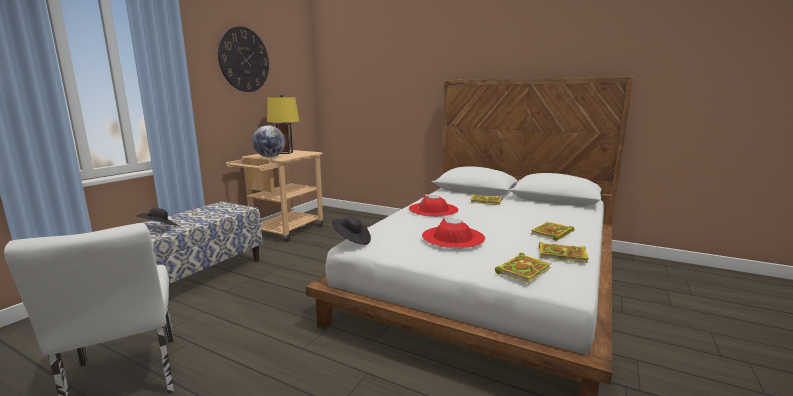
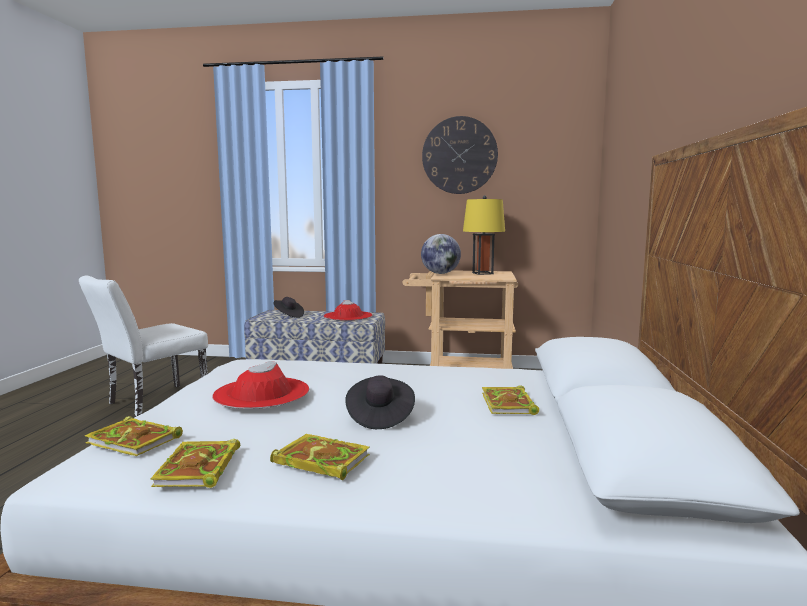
camera: 70 degrees right, 5 degrees down
black hat [332,216,371,245] -> black hat moved to [345,375,415,429]
red hat [409,194,459,217] -> red hat moved to [324,300,372,321]

